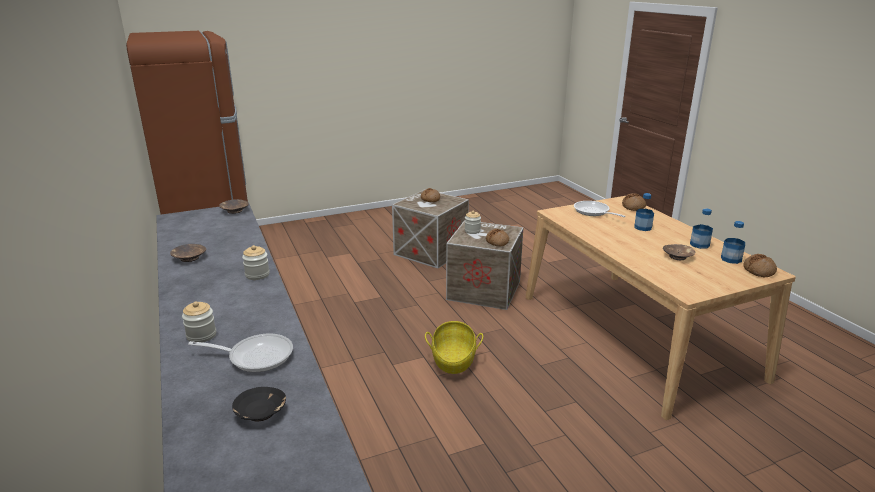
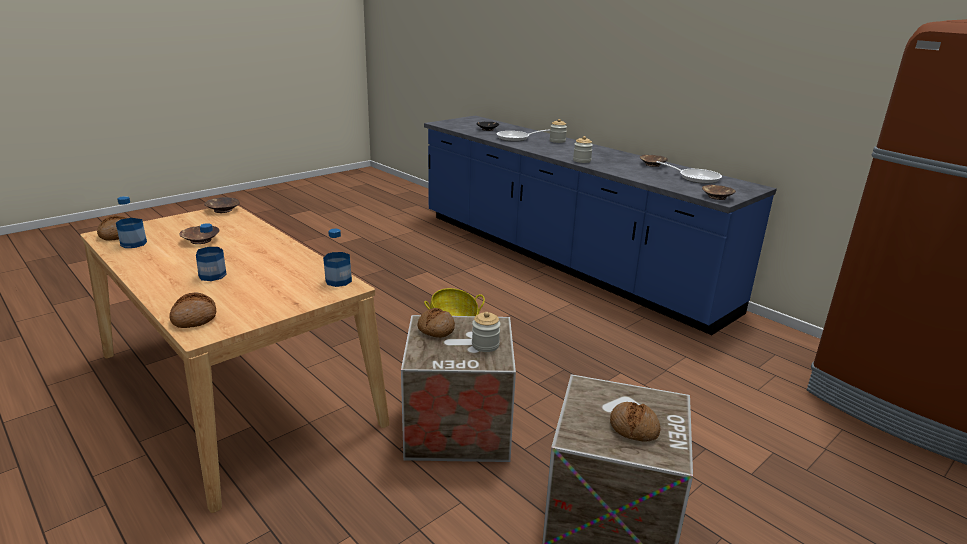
camera: 160 degrees right, 0 degrees up
frying pan [574,201,625,217] -> frying pan moved to [656,161,722,184]
bottle [690,208,713,249] -> bottle moved to [323,229,352,287]
none -> brown bowl [204,197,240,213]

